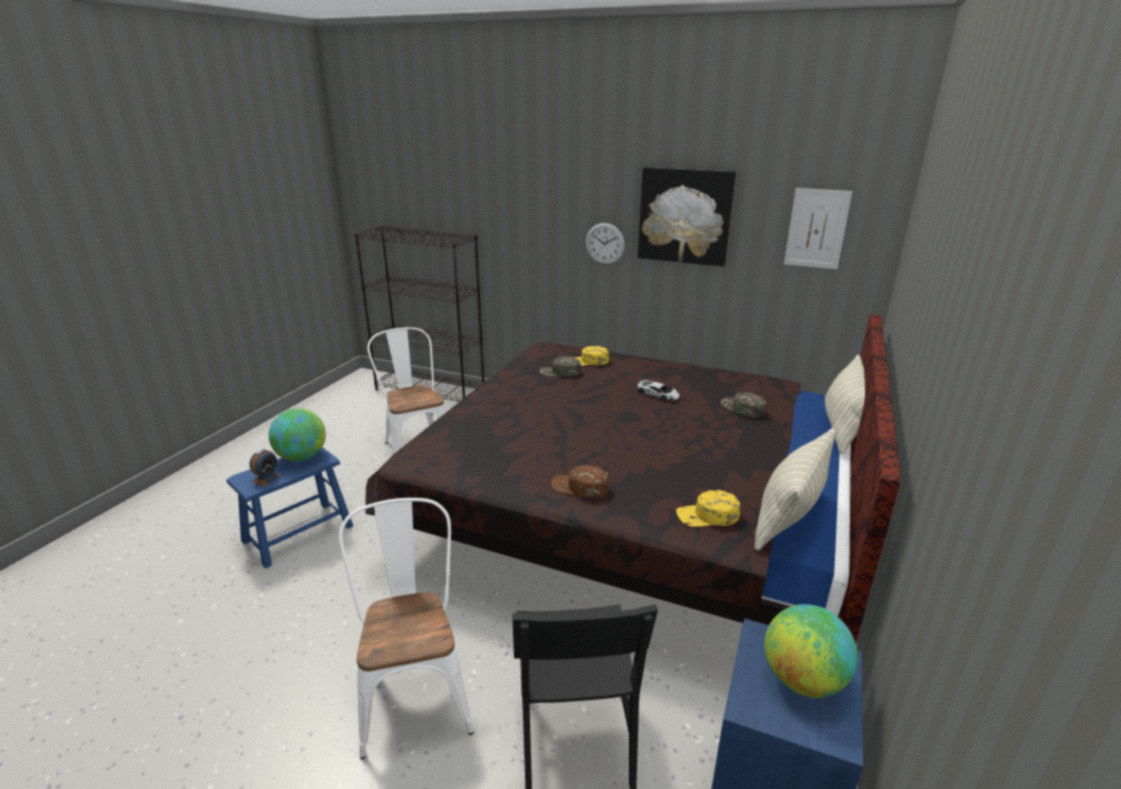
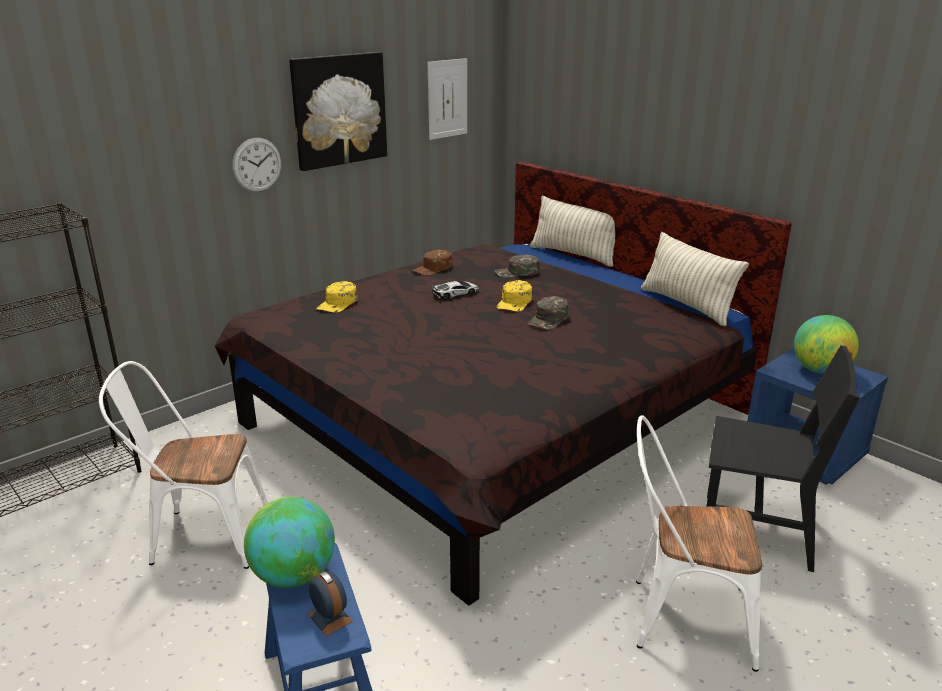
camera: 65 degrees left, 0 degrees up
green cap [539,356,581,377] -> green cap moved to [528,296,569,329]
brown cap [551,465,609,498] -> brown cap moved to [412,250,453,275]
yellow cap [676,490,740,527] -> yellow cap moved to [497,280,532,311]

